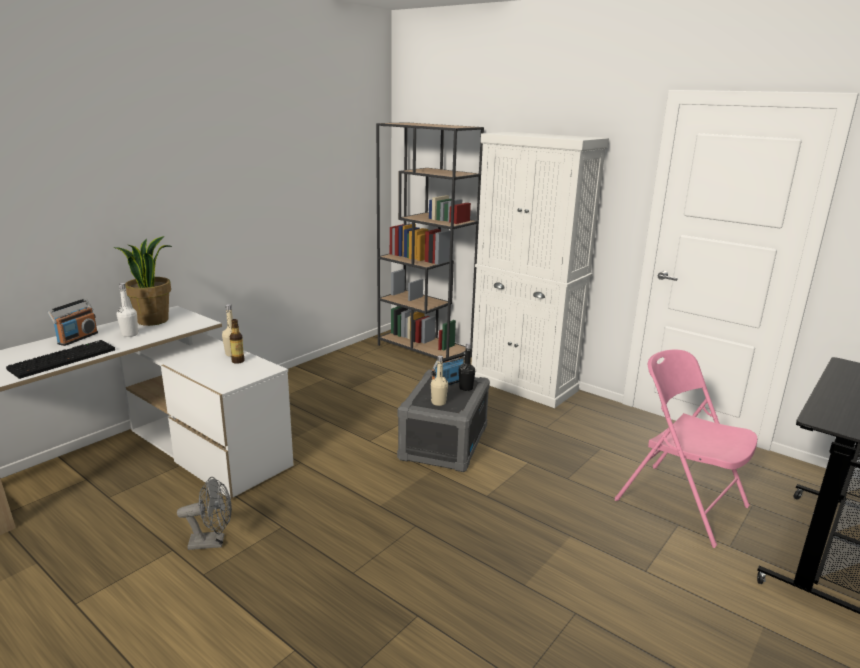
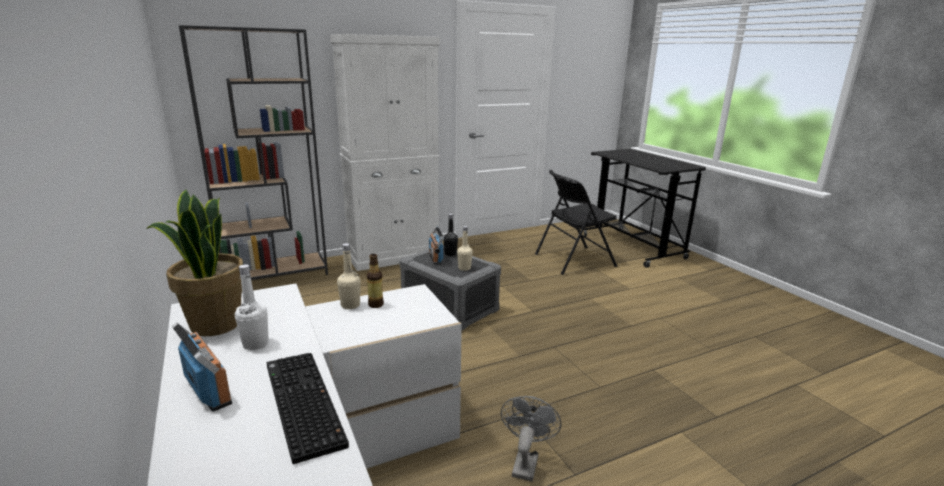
camera: 65 degrees left, 0 degrees up
pink chair [615,349,757,548] -> black chair [535,170,617,275]

